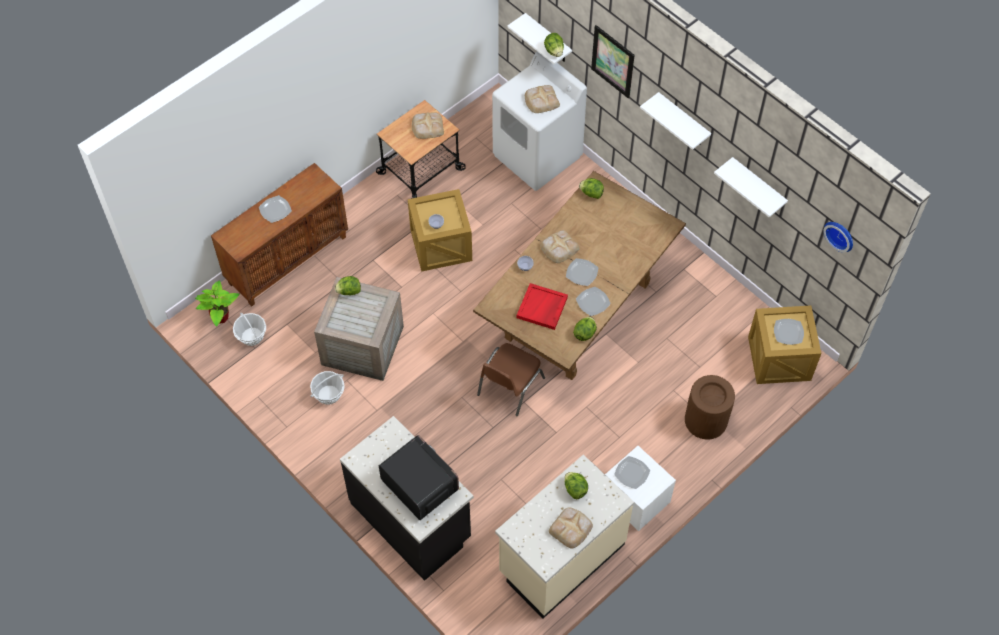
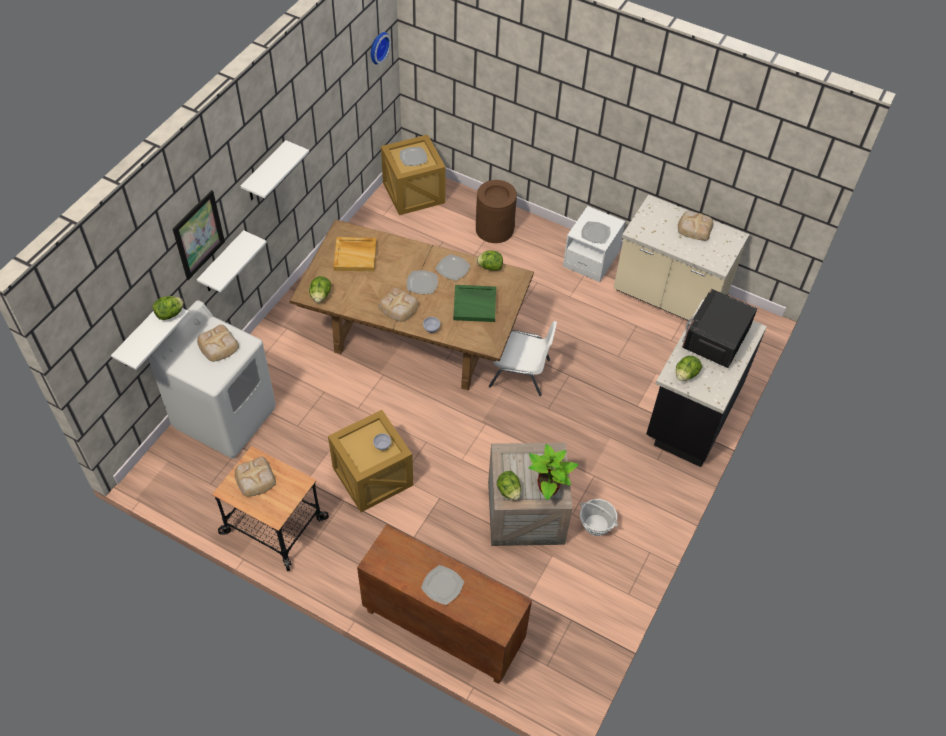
camera: 110 degrees left, 5 degrees down
potted plant [195,281,240,327] -> potted plant moved to [529,444,579,500]
basket [233,313,266,346] -> none
brown chair [477,343,545,416] -> white chair [489,321,557,396]
red tray [517,283,568,330] -> green tray [453,285,496,322]
lettuce [565,472,588,499] -> lettuce moved to [676,356,702,381]
white shelf [714,157,788,217] -> white shelf moved to [197,230,267,293]
none -> beige tray [333,237,377,271]

